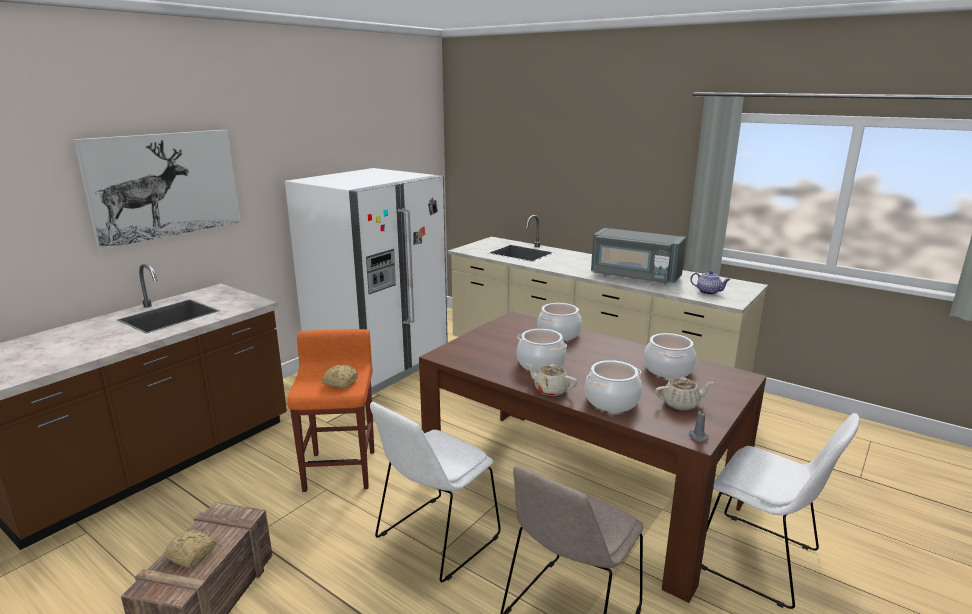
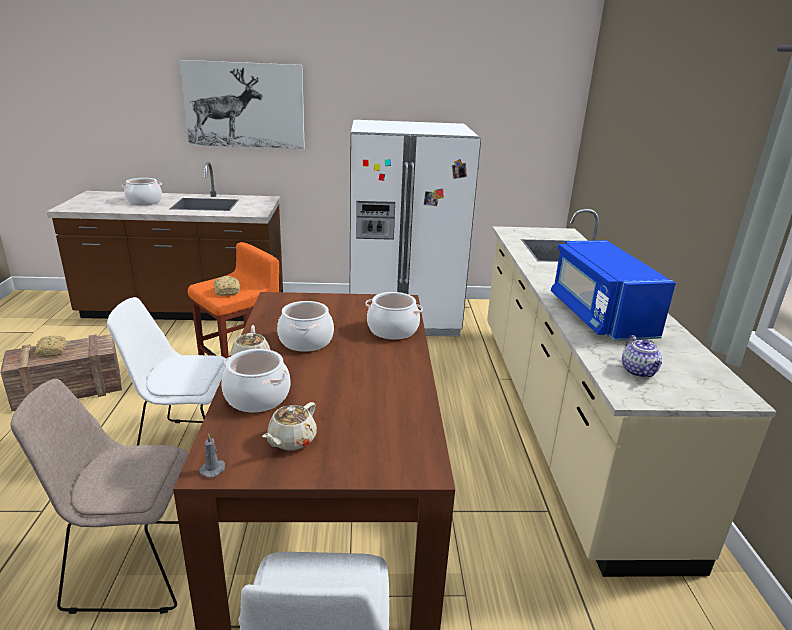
camera: 50 degrees right, 5 degrees up
grey microwave [591,228,686,284] -> blue microwave [551,240,676,341]
cooking pot [644,333,696,378] -> cooking pot moved to [121,178,162,205]
beige teapot [655,377,713,410] -> beige teapot turned 75 degrees clockwise [262,402,317,450]

